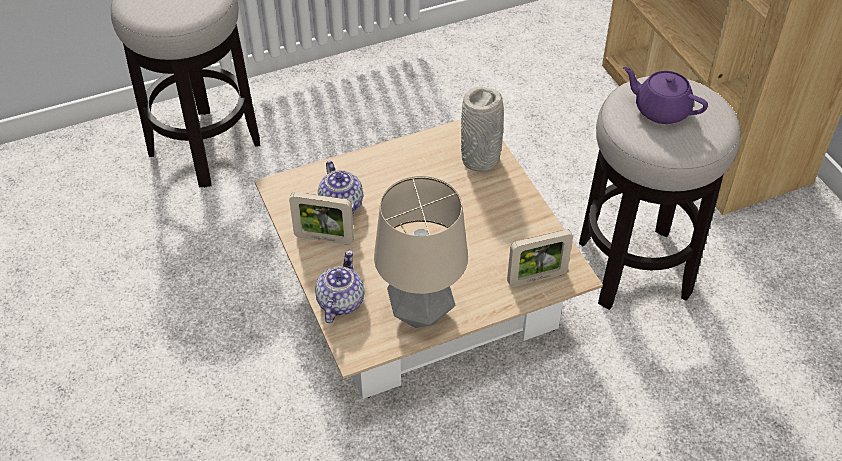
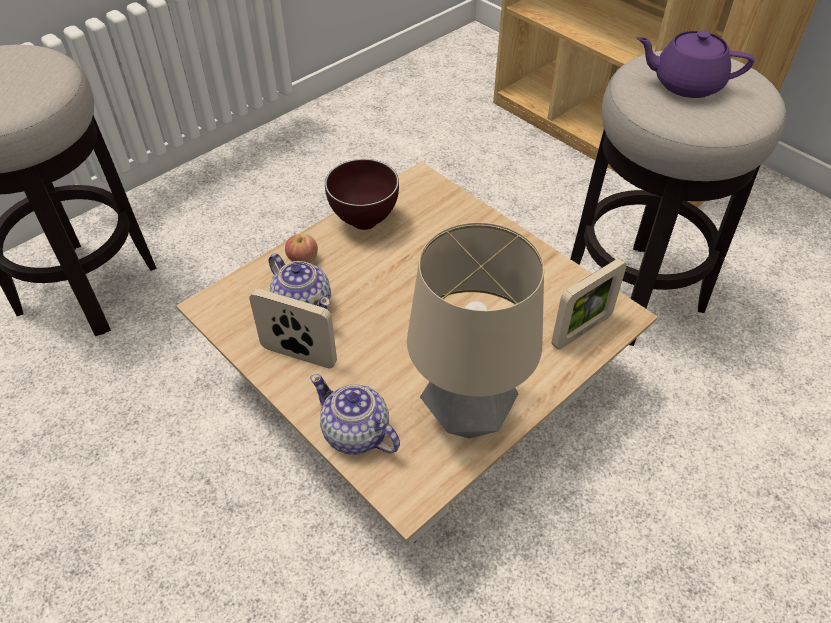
camera: 20 degrees left, 0 degrees up
picture frame [289,192,354,245] -> picture frame turned 150 degrees counterclockwise [249,289,337,368]
teapot [315,250,365,323] -> teapot turned 45 degrees counterclockwise [310,374,400,455]
grey vase [461,86,504,172] -> none
none -> apple [285,233,318,263]
none -> brown bowl [325,159,399,230]

